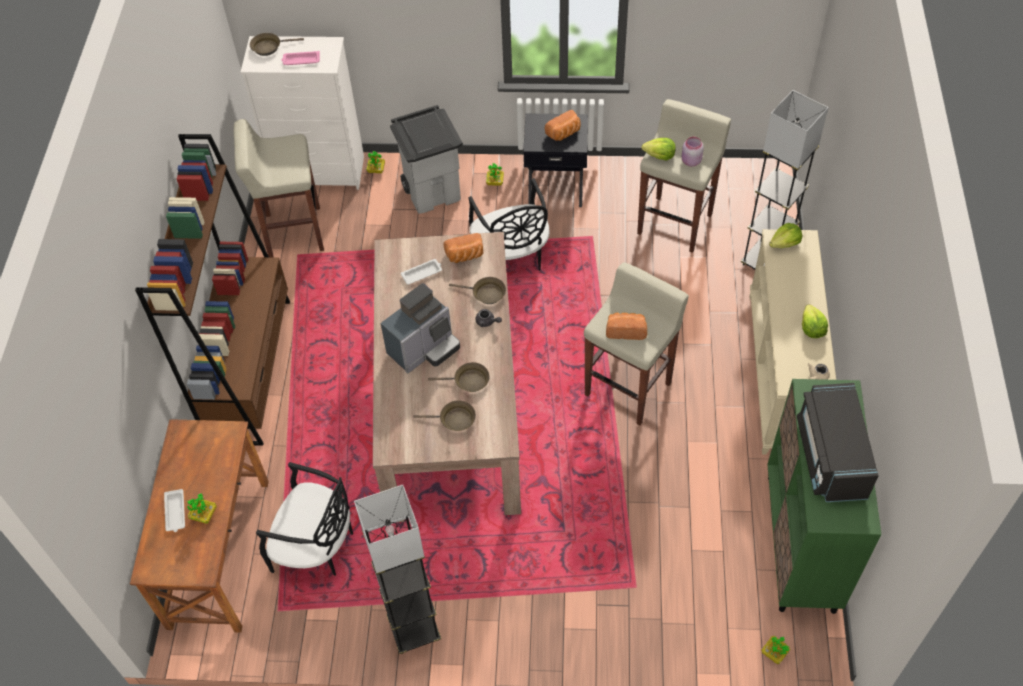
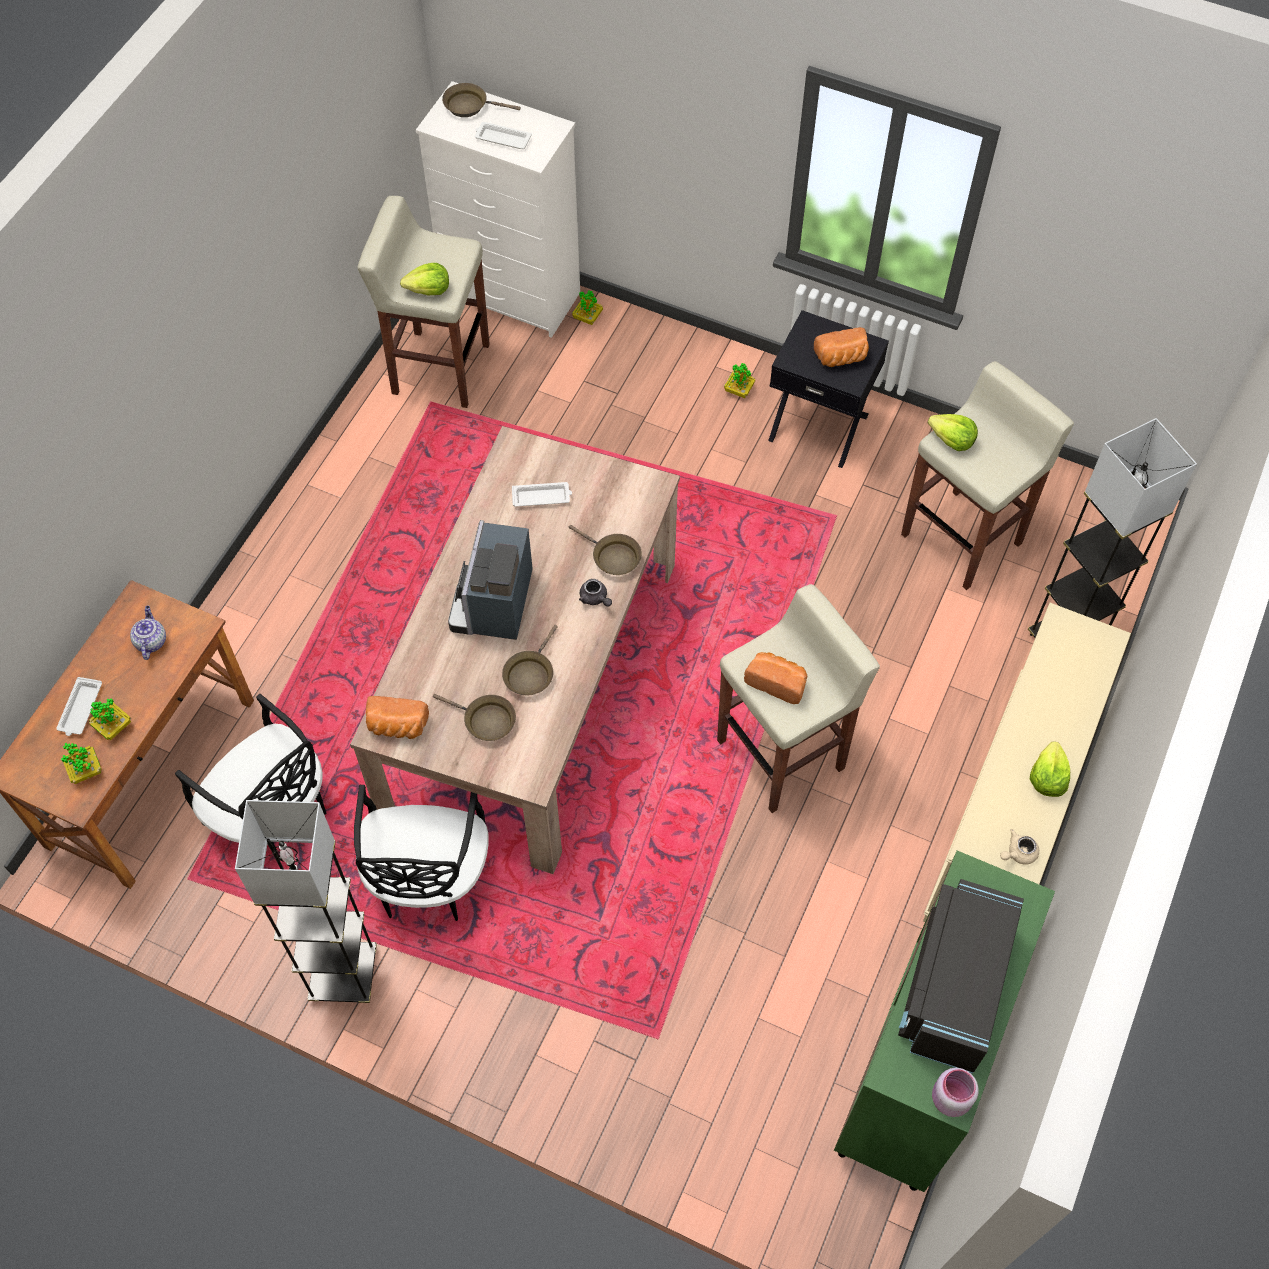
camera: 20 degrees right, 5 degrees up
brown bookcase [135,134,290,446] -> none
pink tray [281,51,320,65] -> white tray [475,122,532,149]
coffee machine [381,283,460,374] -> coffee machine turned 120 degrees clockwise [448,520,533,640]
grey trash can [390,105,463,214] -> none
brown frying pan [428,362,489,392] -> brown frying pan turned 90 degrees clockwise [502,625,558,695]
bread [444,233,483,263] -> bread moved to [366,696,429,739]
black chair [468,178,550,271] -> black chair moved to [354,785,489,921]
pink jar [682,137,704,167] -> pink jar moved to [932,1068,979,1117]
potted plant [761,636,790,664] -> potted plant moved to [61,743,102,784]
lettuce [769,223,802,248] -> lettuce moved to [400,263,449,295]
none -> teapot [130,606,166,660]

